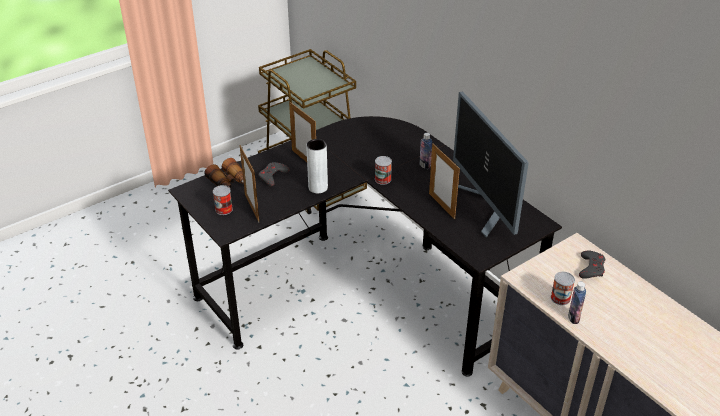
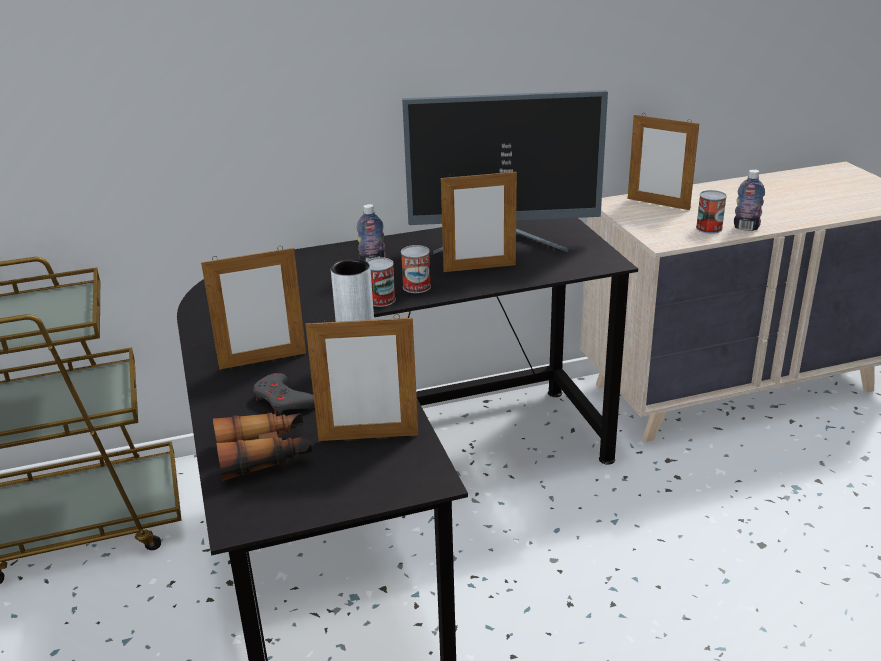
camera: 70 degrees left, 10 degrees down
can [213,185,233,215] -> can moved to [401,245,431,293]
grey game controller [579,251,605,279] -> picture frame [628,115,699,210]

